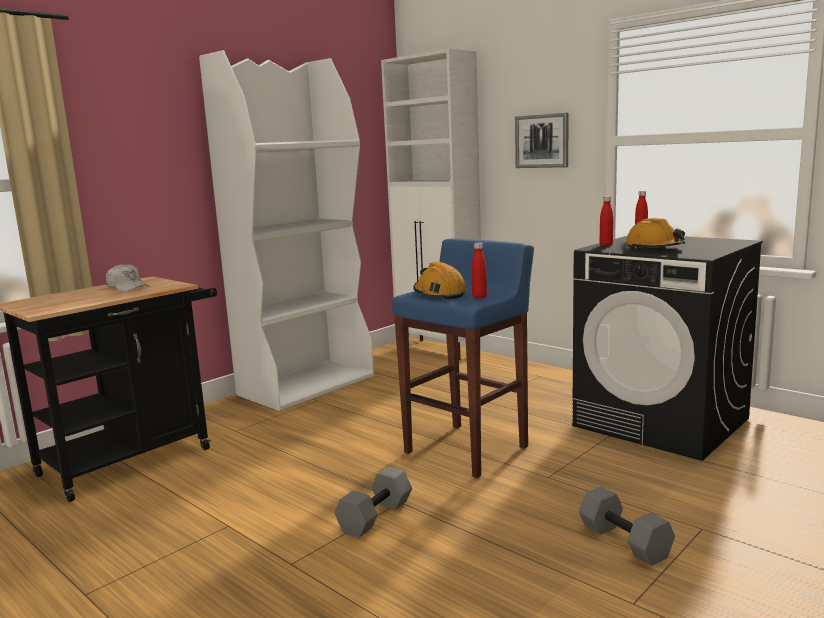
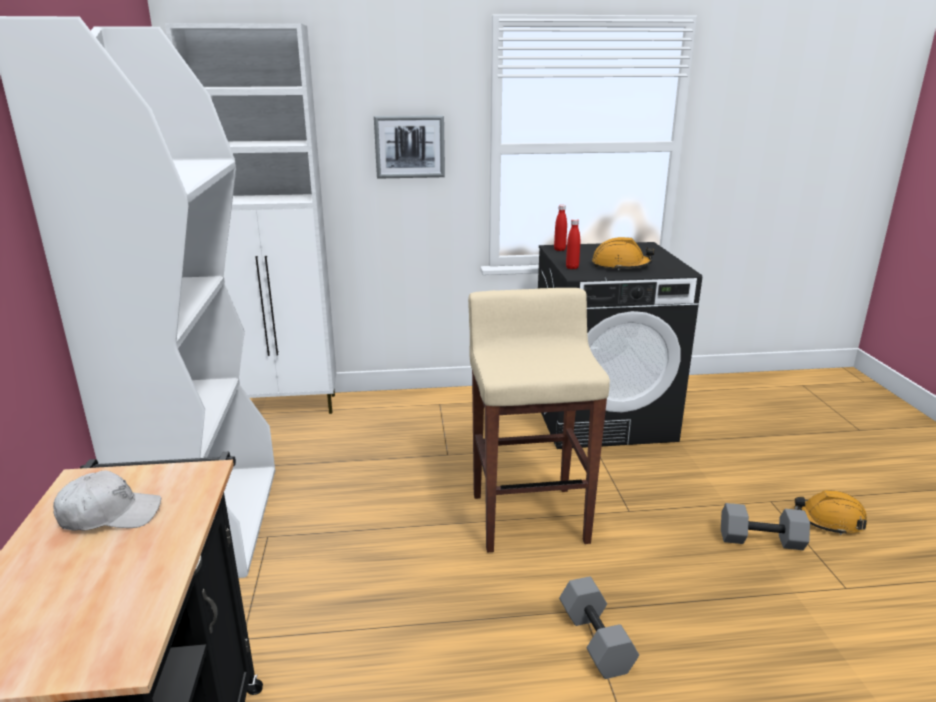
camera: 50 degrees left, 10 degrees up
blue stool [392,239,534,478] -> beige stool [468,288,610,553]
orange hard hat [413,261,467,299] -> orange hard hat moved to [795,490,867,535]
red bottle [472,243,487,299] -> none

